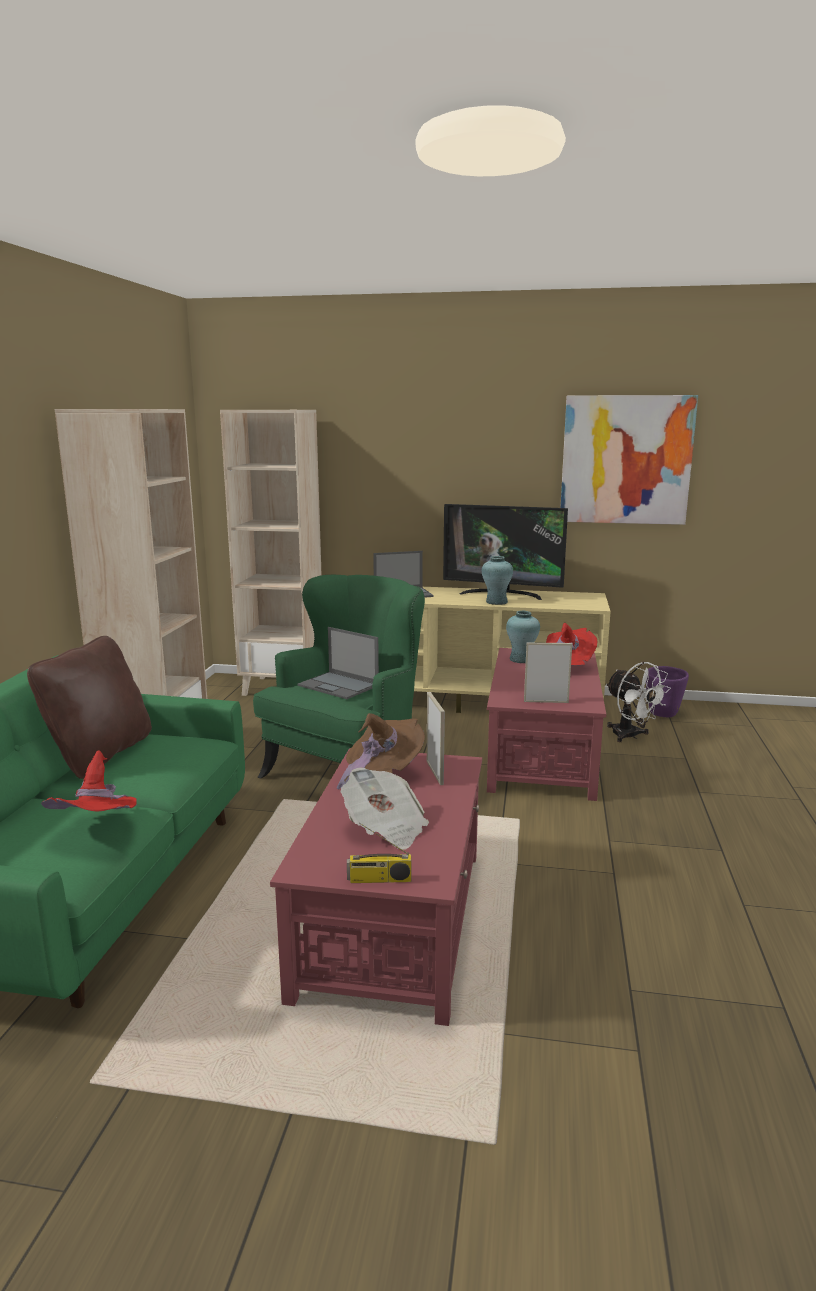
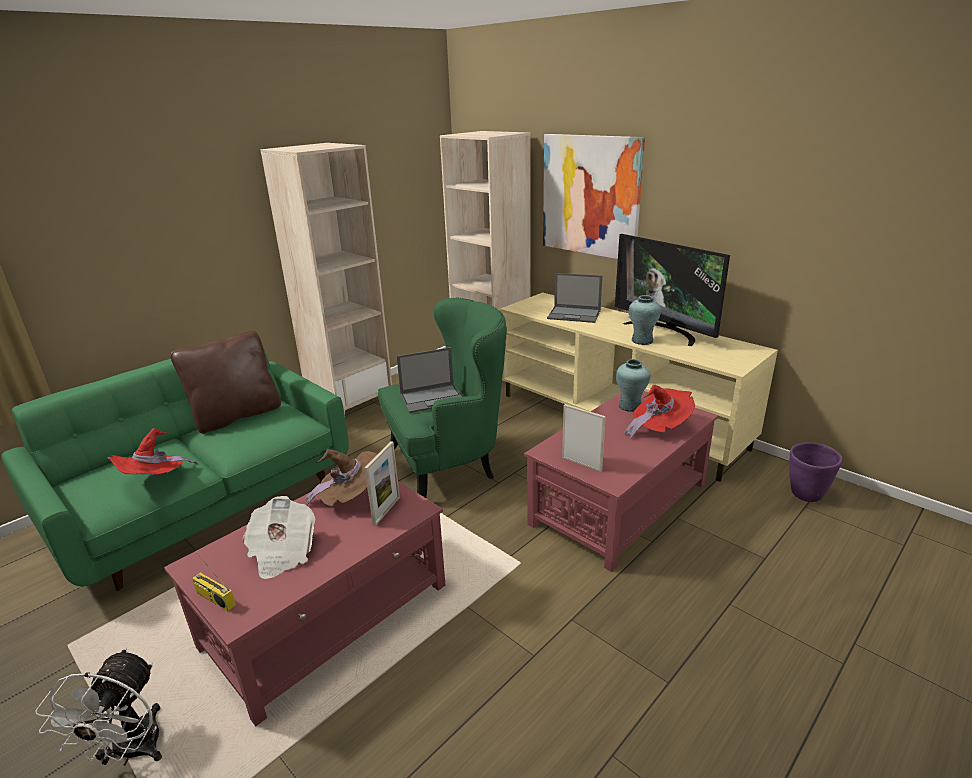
camera: 35 degrees right, 10 degrees up
laptop [298,627,379,699] -> laptop turned 90 degrees counterclockwise [396,347,462,413]
picture [560,395,698,525] -> picture moved to [543,134,645,259]
white fan [606,662,671,742] -> white fan moved to [35,648,162,766]

